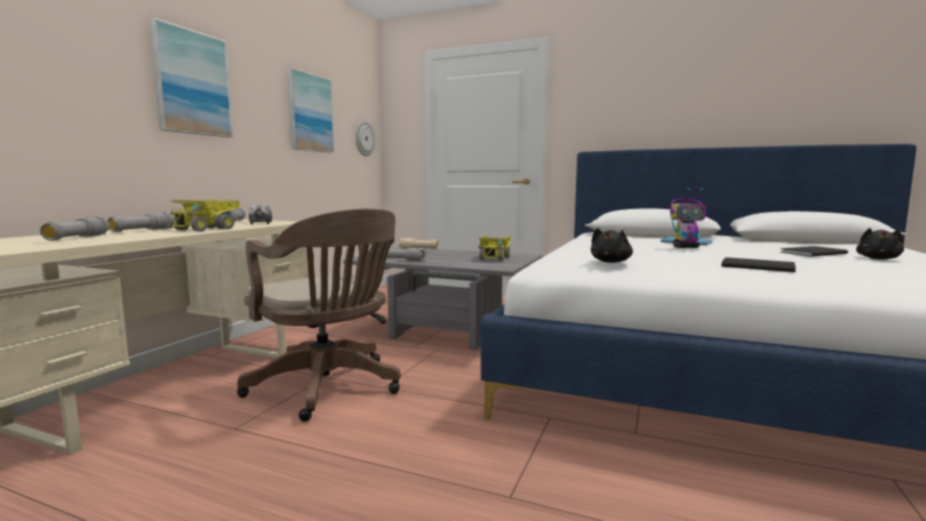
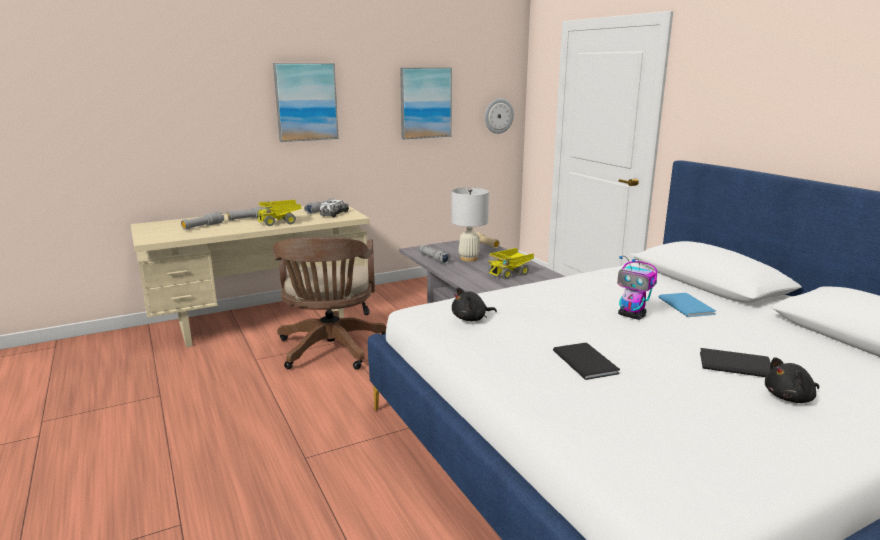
camera: 40 degrees right, 10 degrees up
none -> white table lamp [451,187,489,262]

